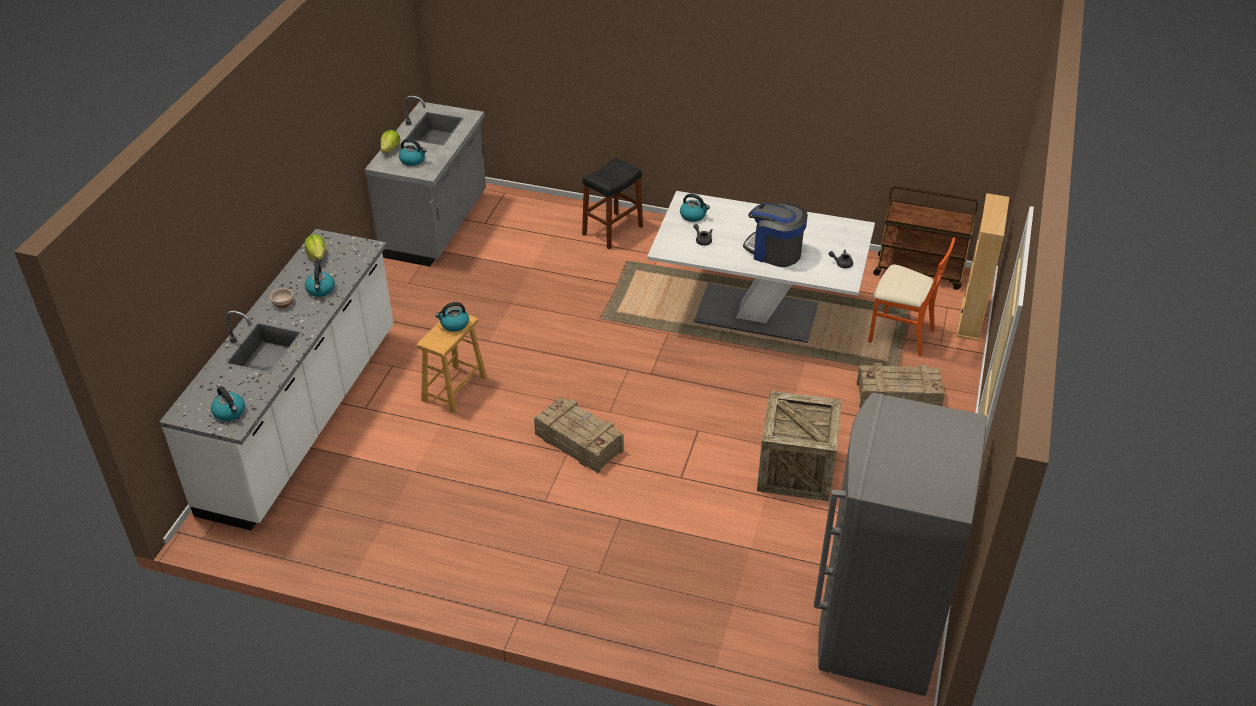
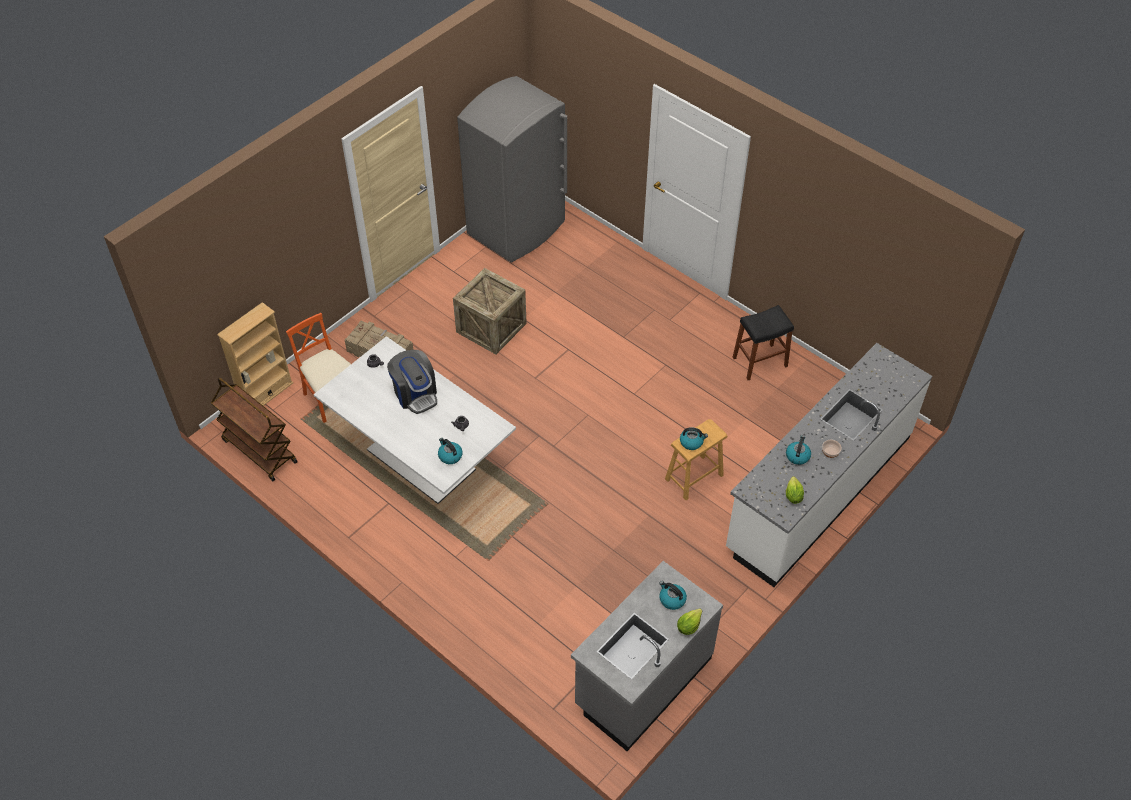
camera: 155 degrees left, 10 degrees up
kettle [211,386,245,421] -> none
crate [534,397,623,473] -> none
black stool [582,158,643,249] -> black stool moved to [733,305,794,380]

